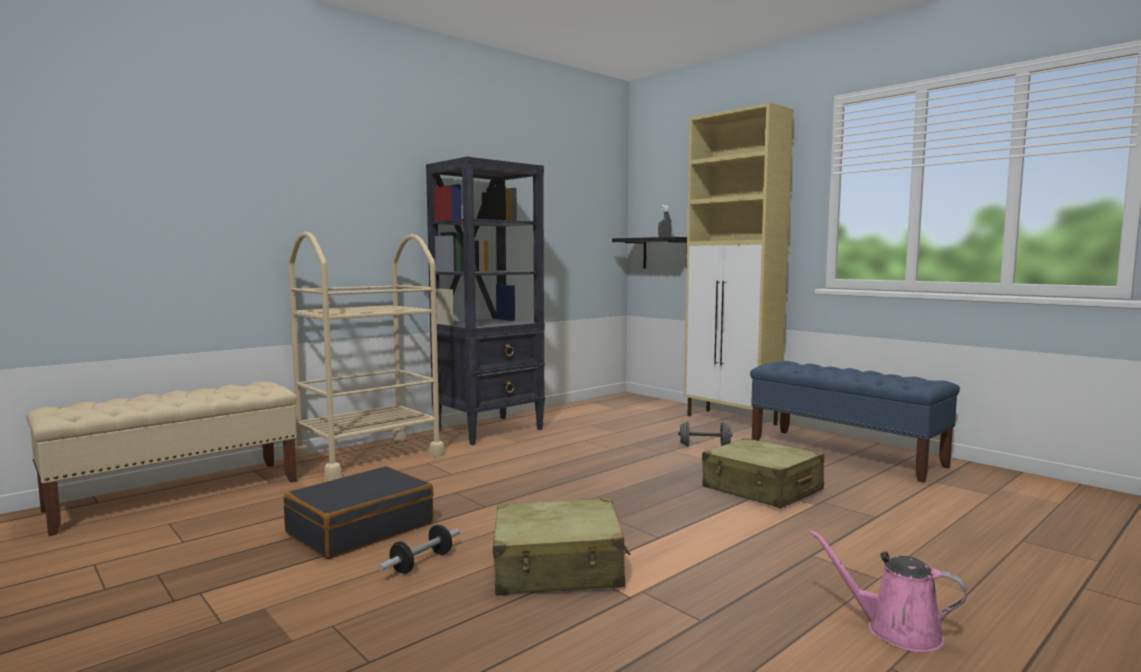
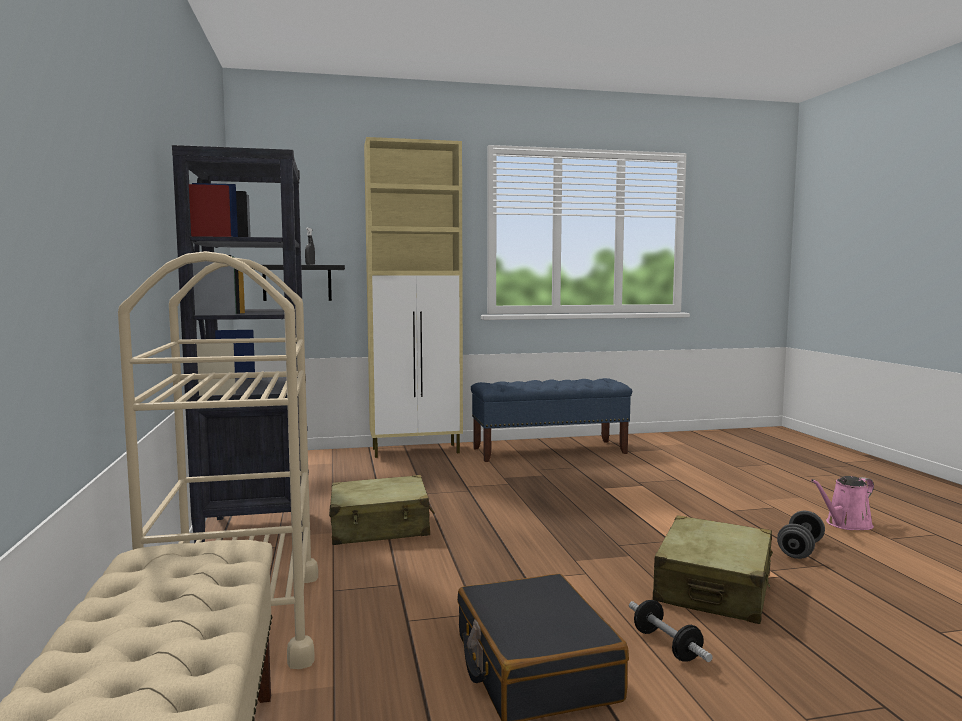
camera: 60 degrees left, 0 degrees up
grey dumbbell [678,421,732,446] -> grey dumbbell moved to [777,510,825,559]
beige suitcase [702,438,824,508] -> beige suitcase moved to [329,475,435,545]

